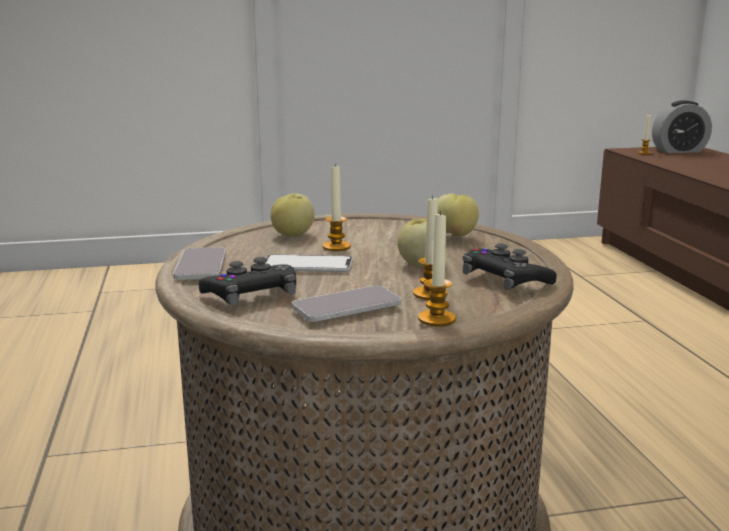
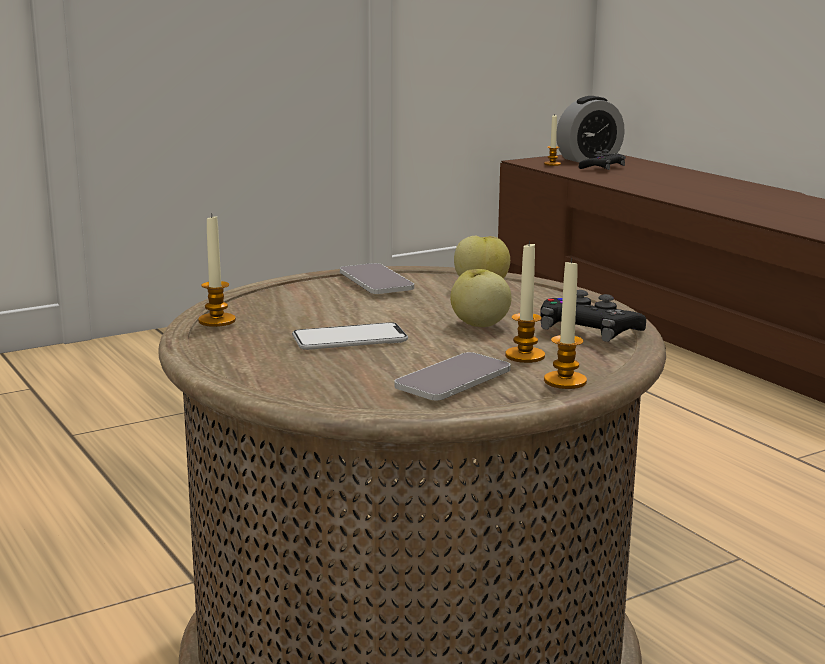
camera: 20 degrees left, 0 degrees up
phone [173,247,226,280] -> phone moved to [340,263,414,294]
black game controller [199,257,296,306] -> black game controller moved to [579,149,626,170]
apple [271,194,315,237] -> none
candle [322,164,351,251] -> candle moved to [198,213,236,327]

